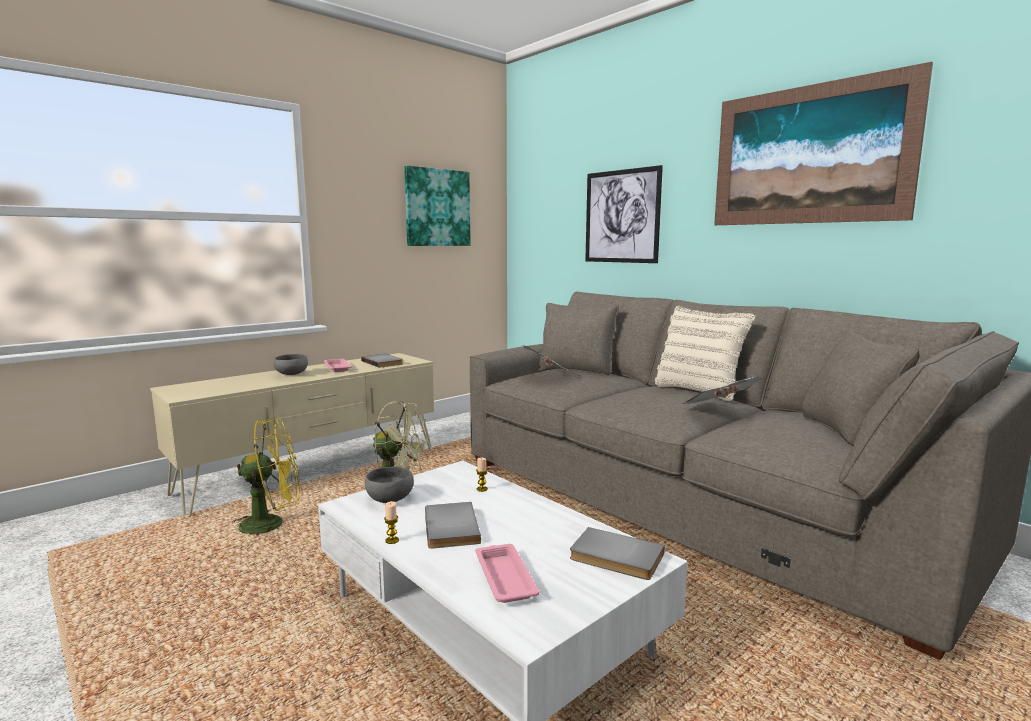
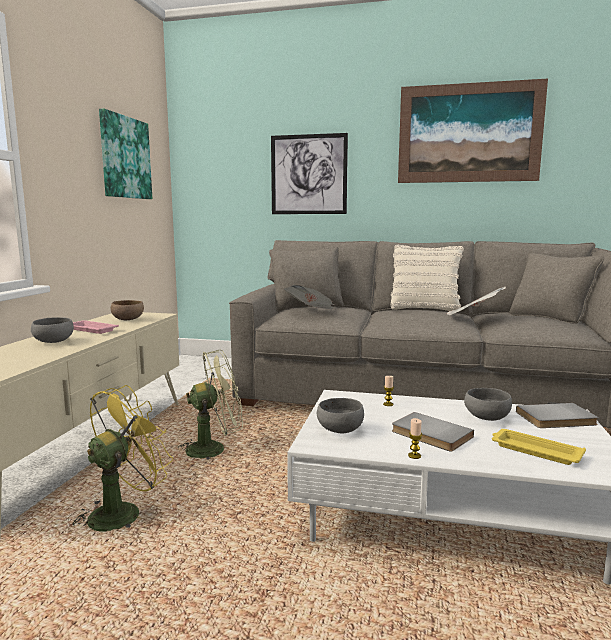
camera: 35 degrees left, 0 degrees up
grey book [361,354,403,368] -> brown bowl [111,300,144,320]
pink tray [475,544,540,603] -> yellow tray [492,429,586,465]
none -> grey bowl [464,388,512,421]

